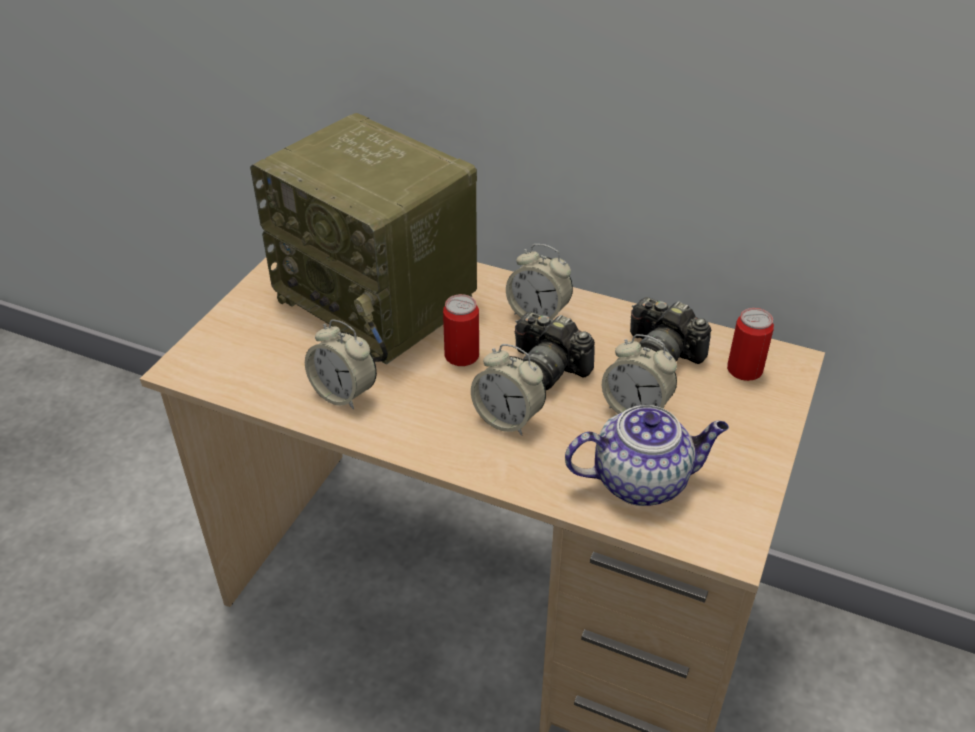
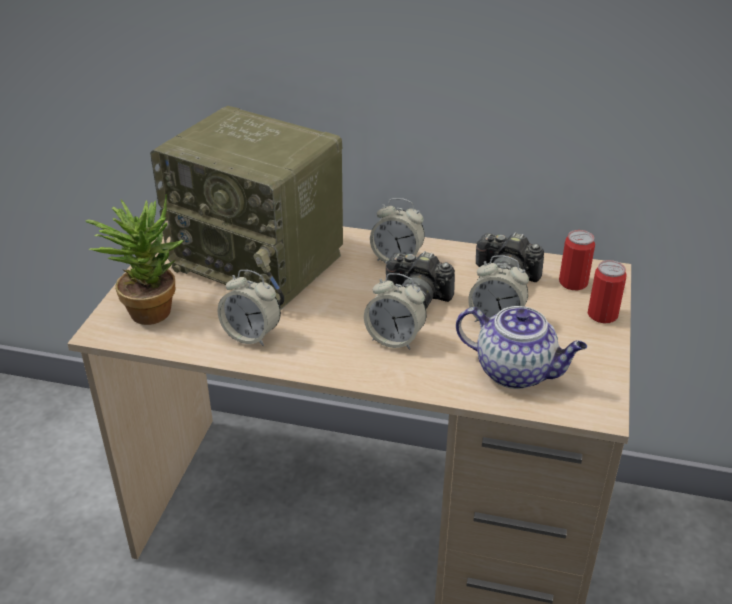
camera: 10 degrees left, 5 degrees down
can [443,294,479,366] -> can moved to [588,260,627,323]
teapot [565,405,729,506] -> teapot turned 45 degrees clockwise [456,306,587,389]
none -> potted plant [85,193,184,325]

